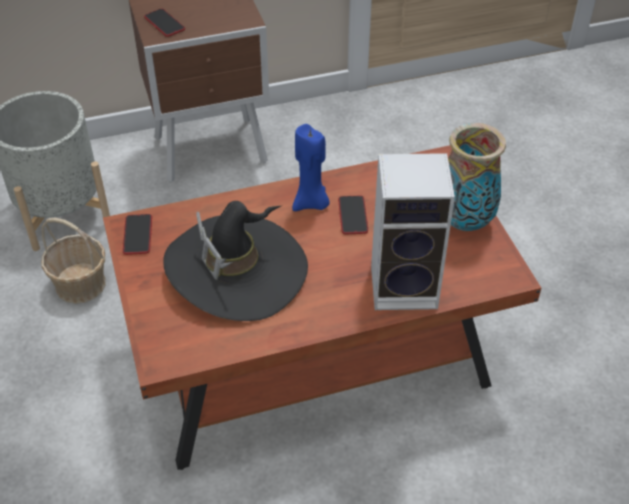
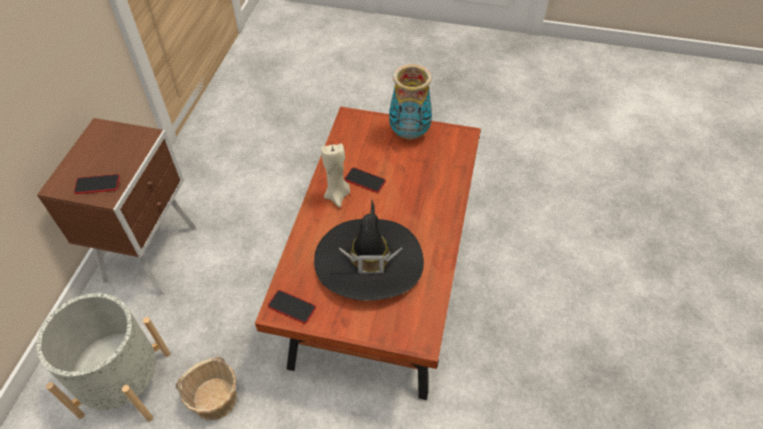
camera: 60 degrees left, 5 degrees up
blue candle [292,124,330,211] -> beige candle [321,143,350,208]
speaker [371,153,455,310] -> none

